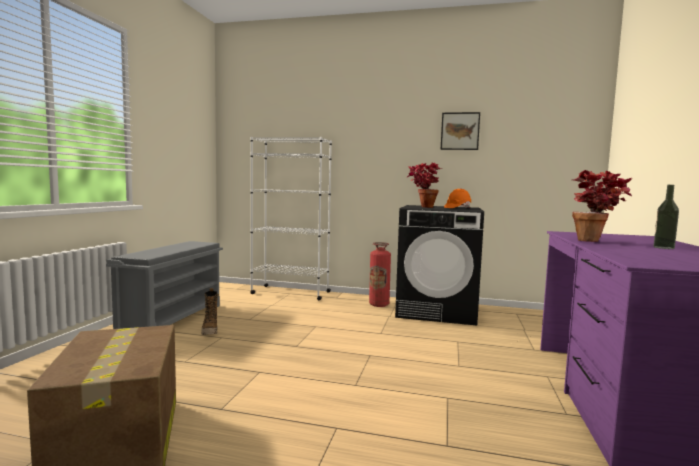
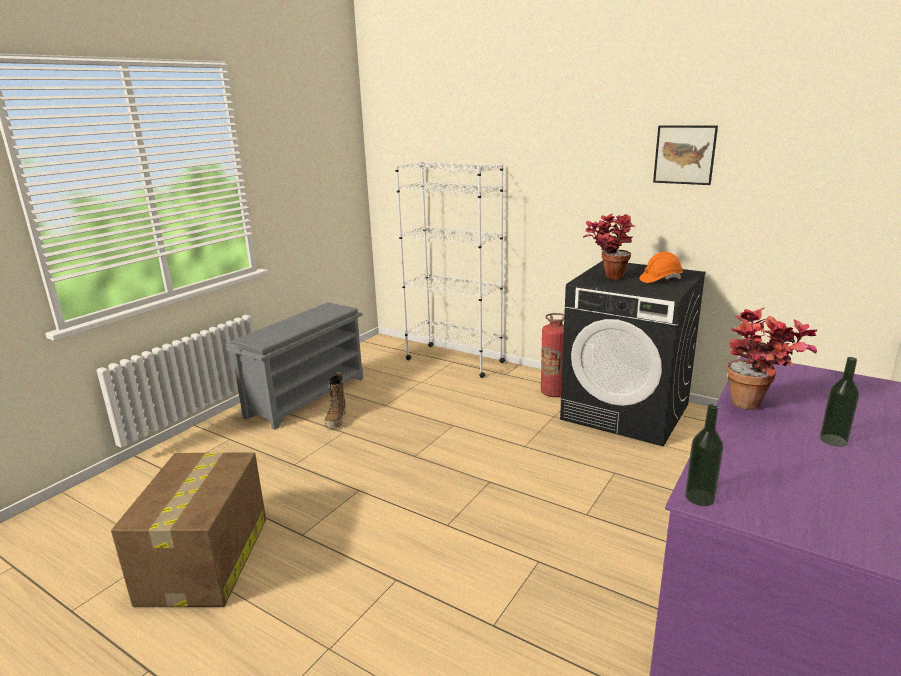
camera: 20 degrees right, 15 degrees up
none -> bottle [685,404,723,506]

